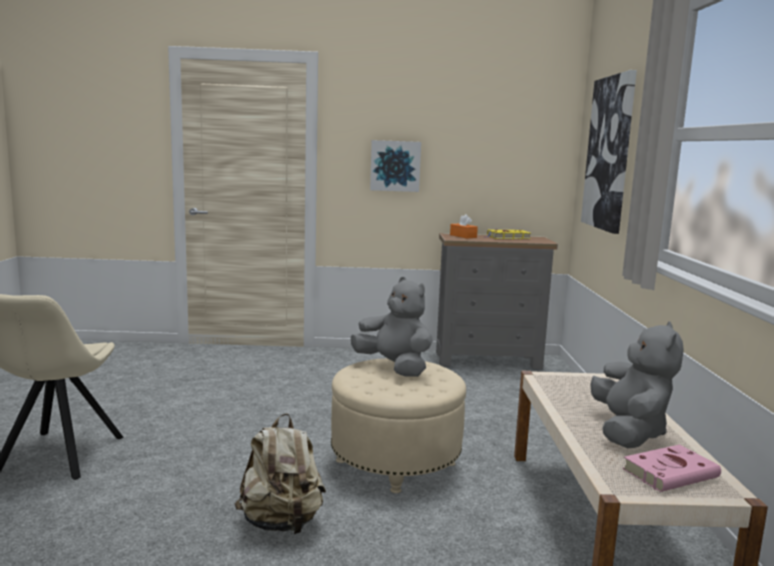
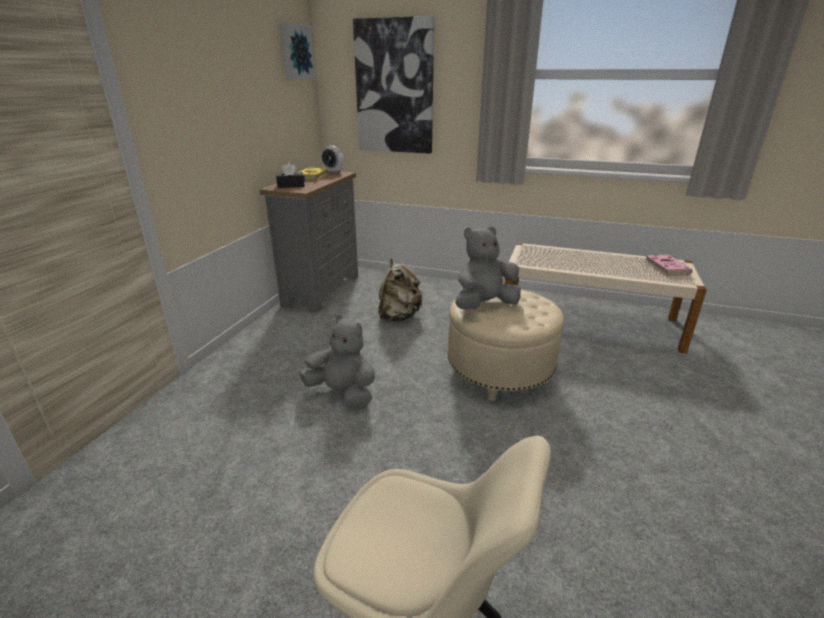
camera: 70 degrees left, 15 degrees up
beige backpack [234,413,326,534] -> beige backpack moved to [378,259,423,322]
picture [370,140,421,192] -> picture moved to [280,22,316,80]
orange tissue box [450,214,478,239] -> black tissue box [276,163,305,188]
grey plush toy [590,321,684,448] -> grey plush toy moved to [300,315,375,409]
none -> alarm clock [321,146,344,173]

